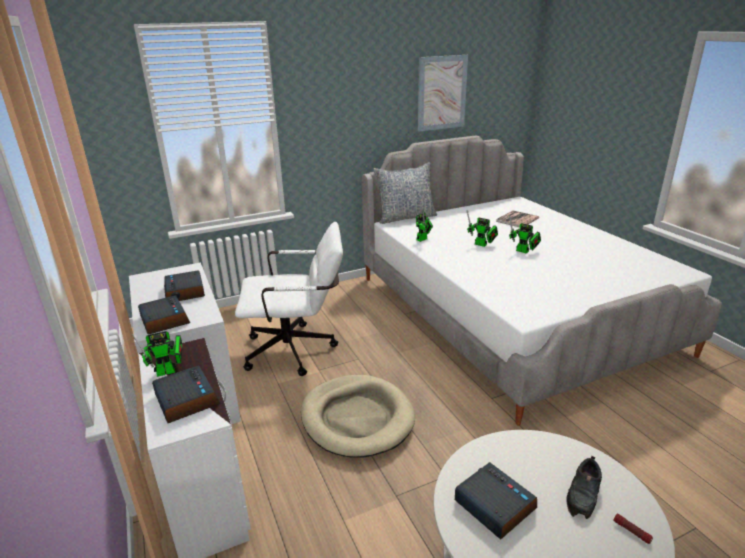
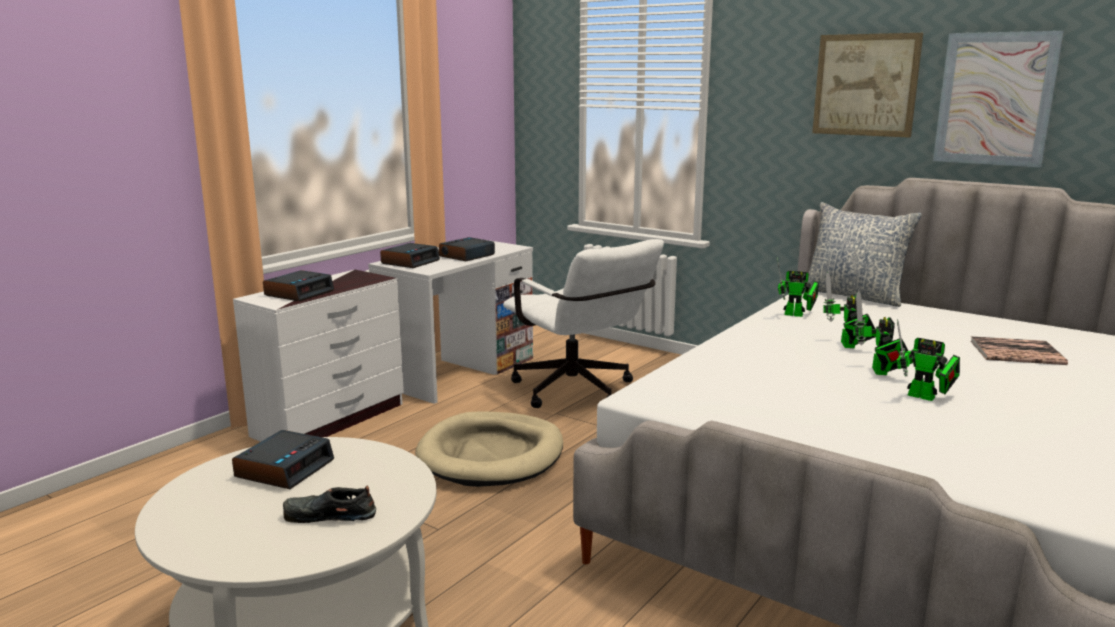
camera: 60 degrees right, 10 degrees down
toy robot [132,331,182,377] -> toy robot moved to [897,319,960,401]
flashlight [613,513,653,544] -> none
none -> picture [812,33,923,138]

